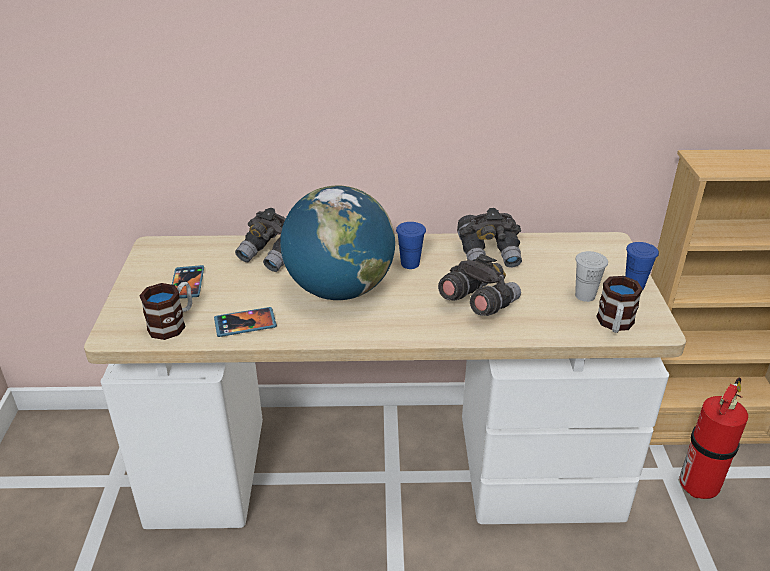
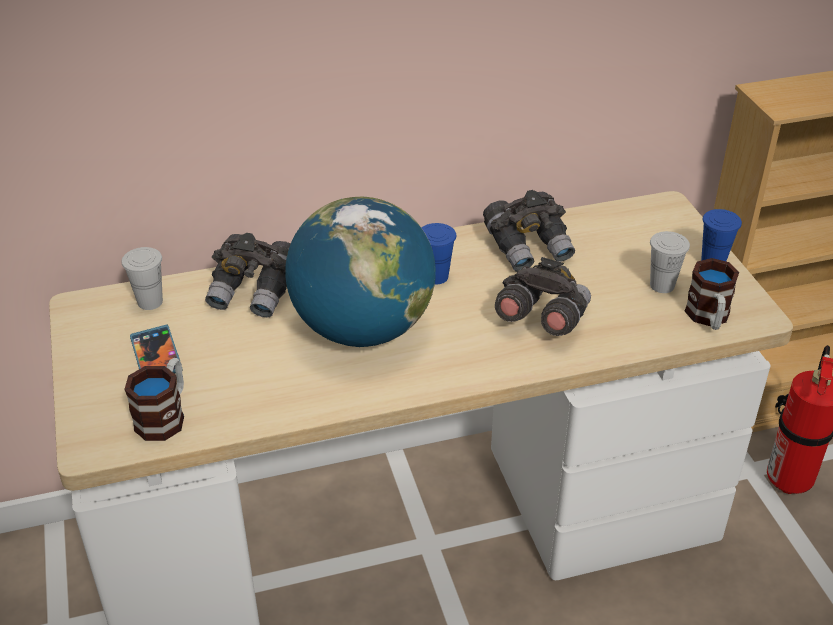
camera: 15 degrees left, 5 degrees up
phone [214,307,277,337] -> none
none -> white cup [122,247,163,310]

